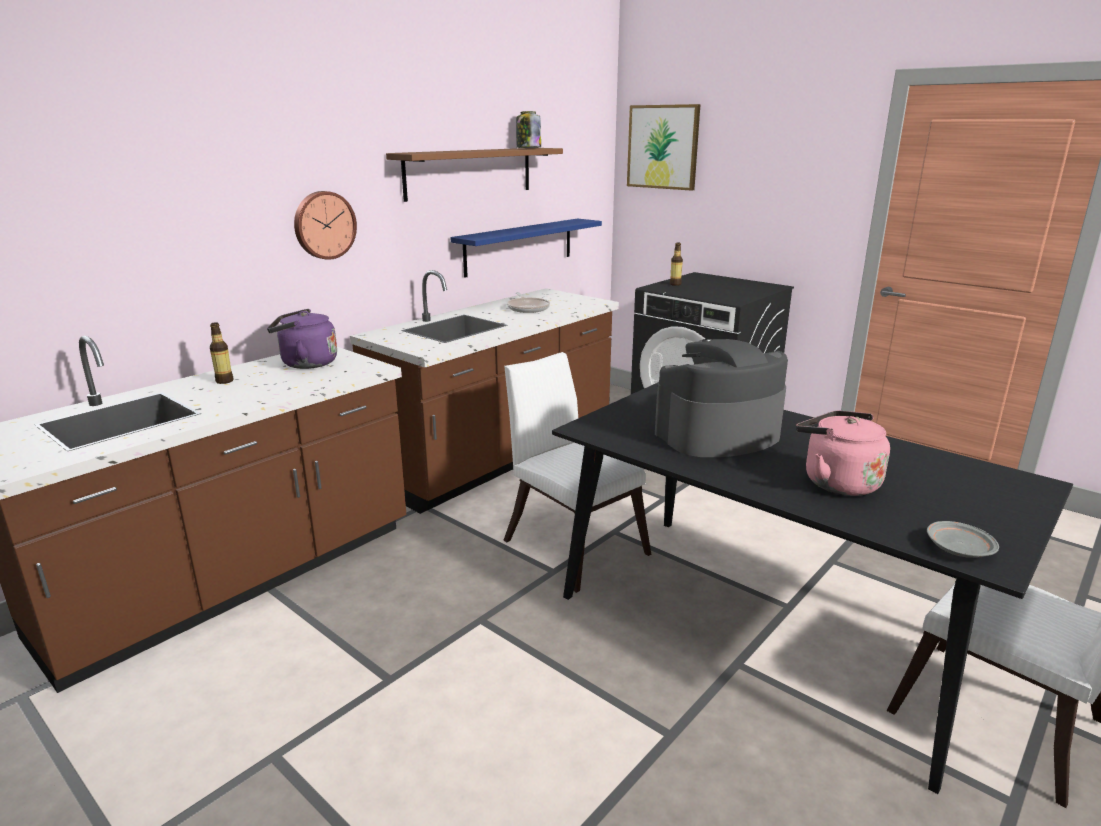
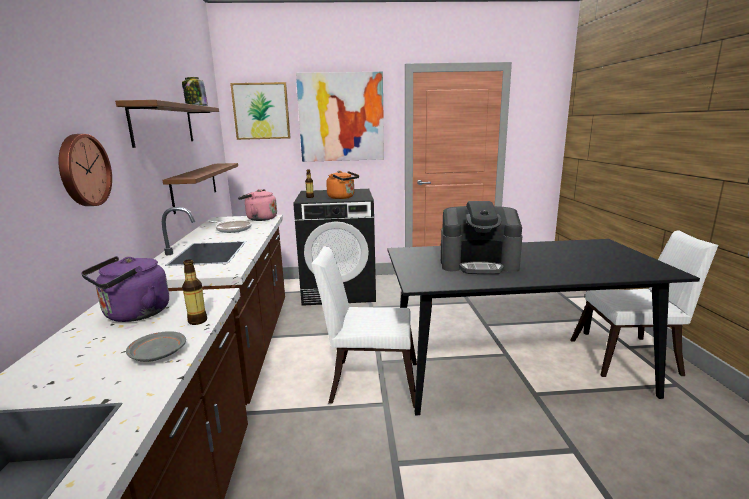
camera: 45 degrees left, 5 degrees down
bottle [210,322,234,384] -> bottle moved to [182,259,207,325]
blue shelf [451,219,602,278] -> brown shelf [162,163,238,214]
coffee machine [655,339,788,457] -> coffee machine turned 105 degrees counterclockwise [441,201,522,274]
pink kettle [796,410,890,496] -> pink kettle moved to [238,189,277,221]
grey plate [927,521,999,558] -> grey plate moved to [126,331,186,362]
none -> picture [296,72,384,162]
none -> orange kettle [326,171,359,199]

